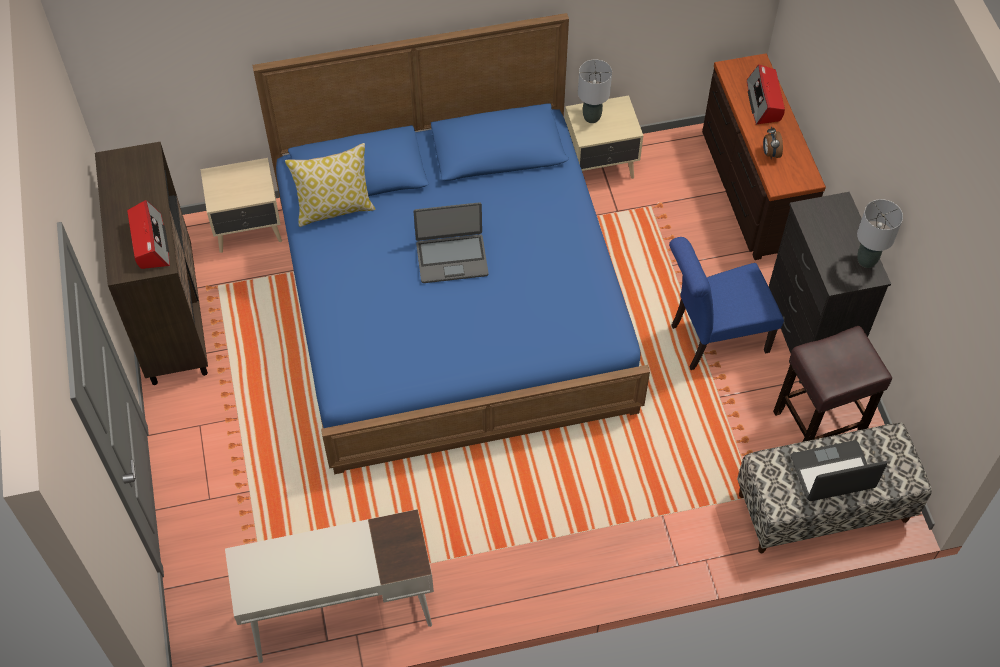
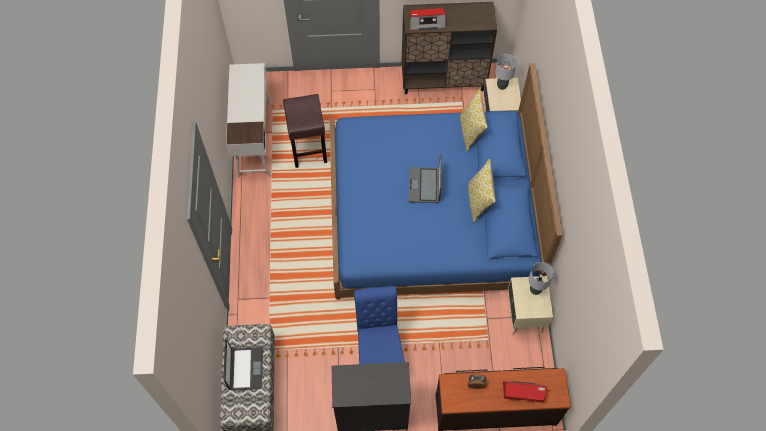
camera: 100 degrees right, 5 degrees up
brown stool [773,326,892,442] -> brown stool moved to [283,94,327,168]
grey table lamp [857,199,903,268] -> grey table lamp moved to [495,54,517,90]
none -> pillow [468,159,496,223]

